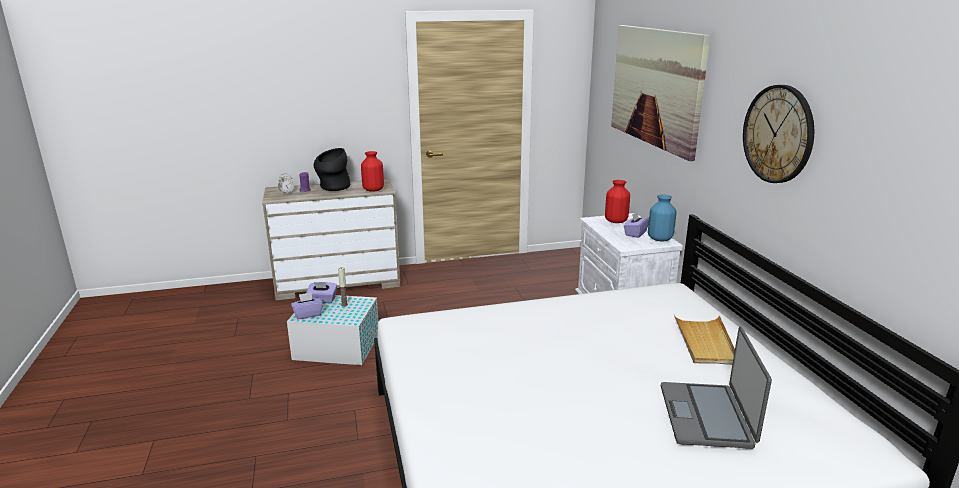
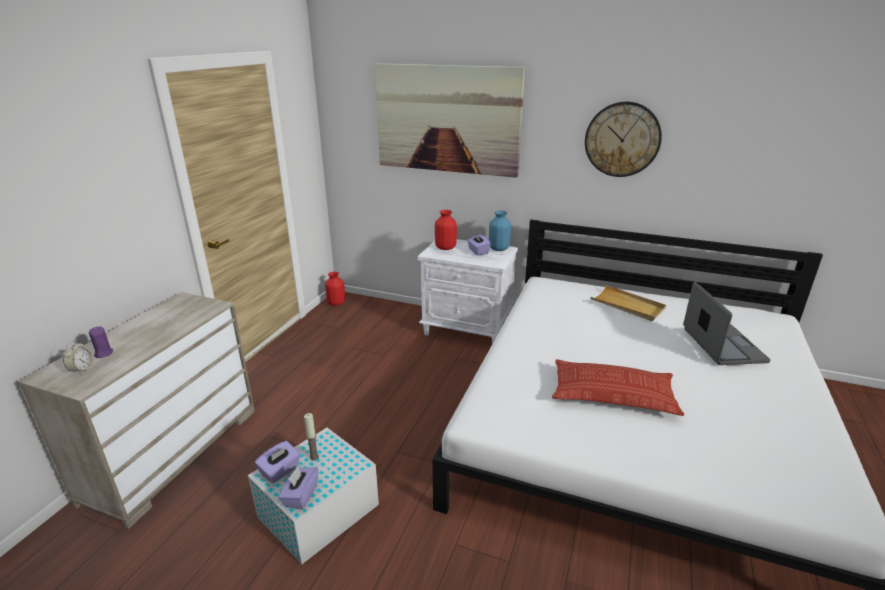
camera: 55 degrees left, 5 degrees up
black vase [314,148,350,191] -> none
red vase [361,151,384,192] -> red vase moved to [325,272,345,306]
laptop [661,327,772,449] -> laptop turned 135 degrees counterclockwise [683,282,770,365]
none -> pillow [552,359,684,416]

